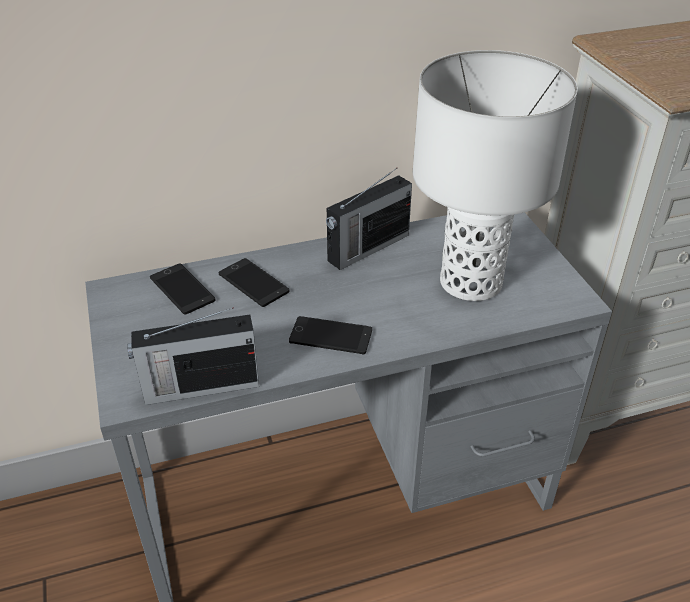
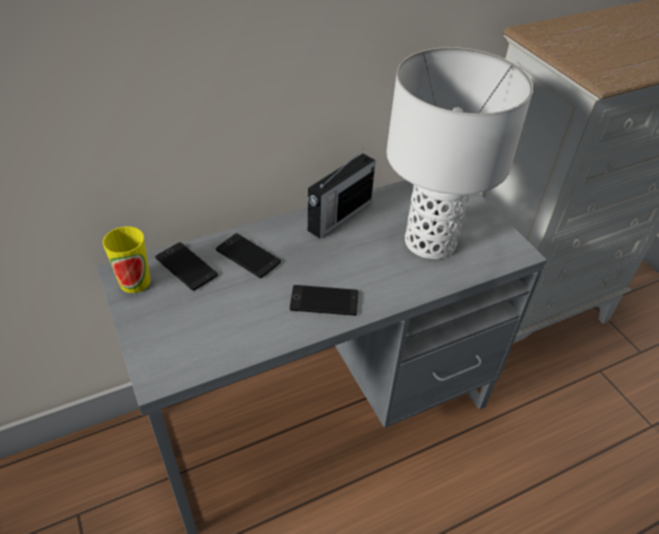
camera: 10 degrees left, 5 degrees up
radio [127,307,259,405] -> none
none -> cup [103,227,151,293]

